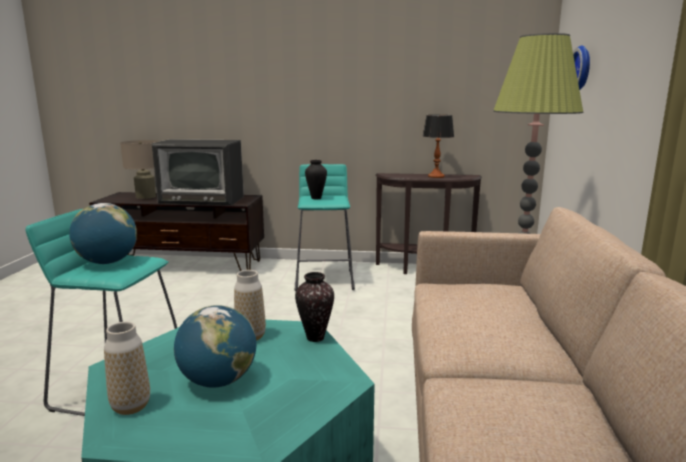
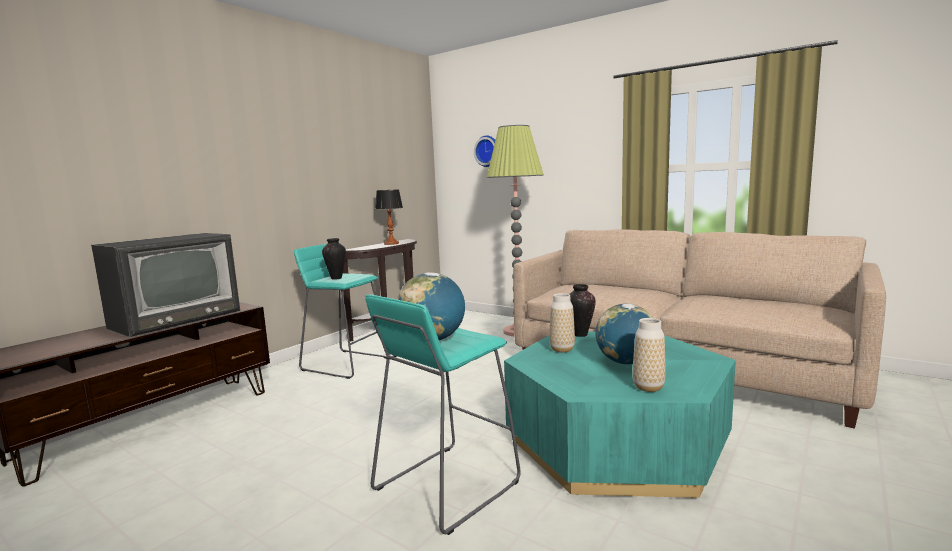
camera: 60 degrees left, 5 degrees down
beige table lamp [120,140,159,199] -> none

